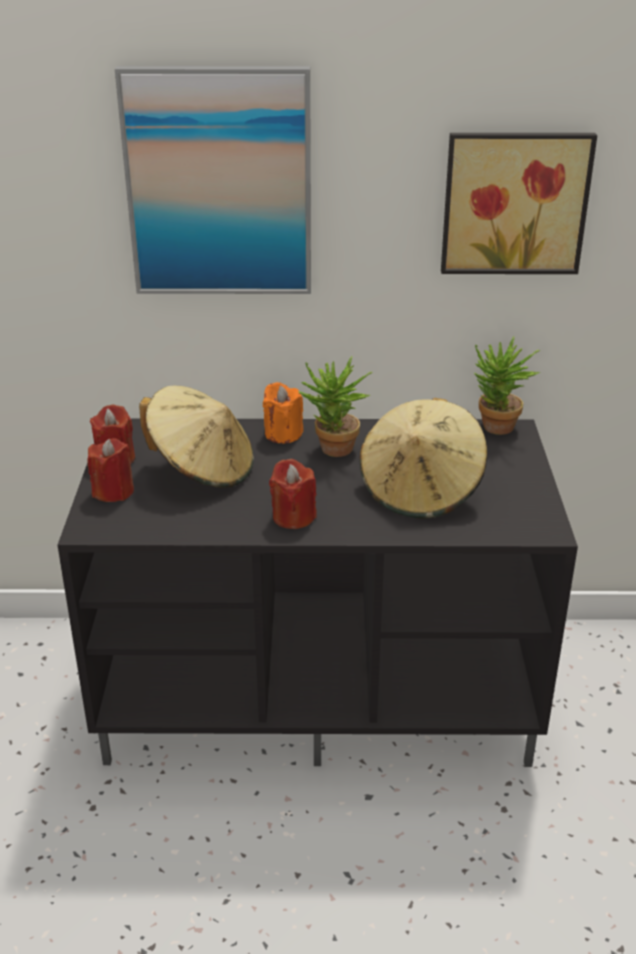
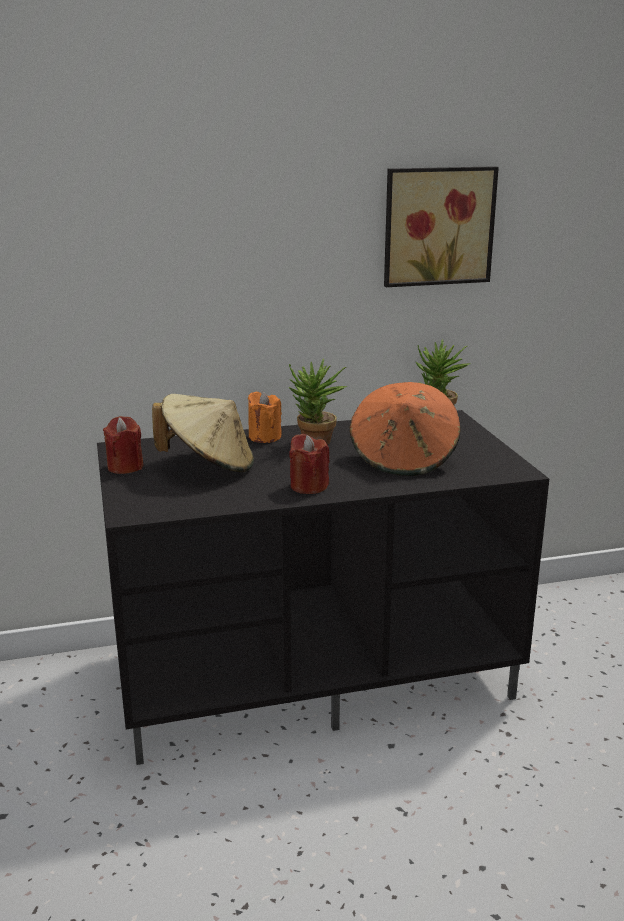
camera: 15 degrees left, 10 degrees down
red candle [87,438,134,502] -> none
picture [115,66,311,294] -> none
beige hat [360,398,487,518] -> orange hat [350,382,460,476]

